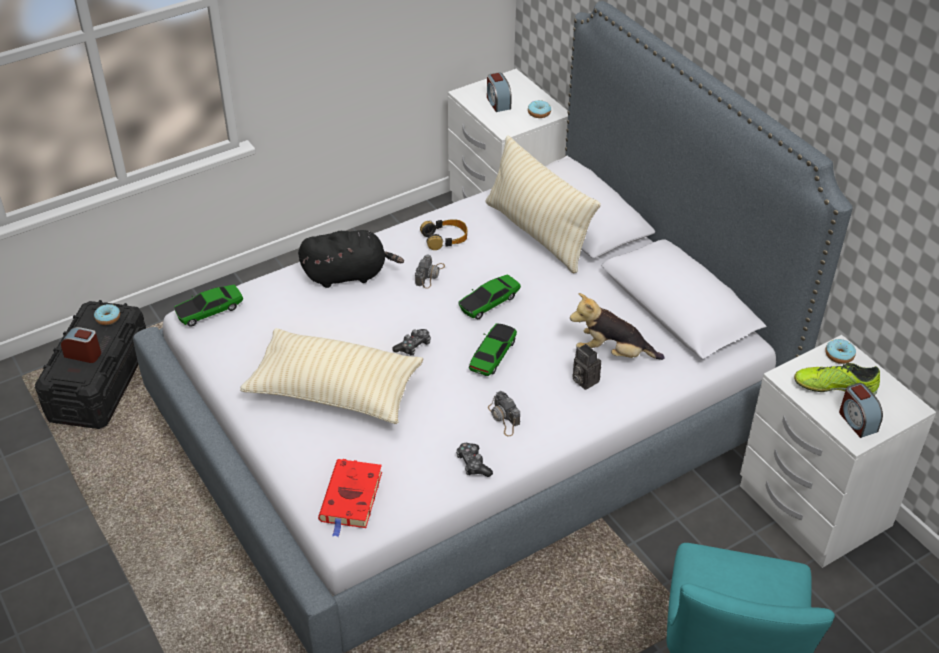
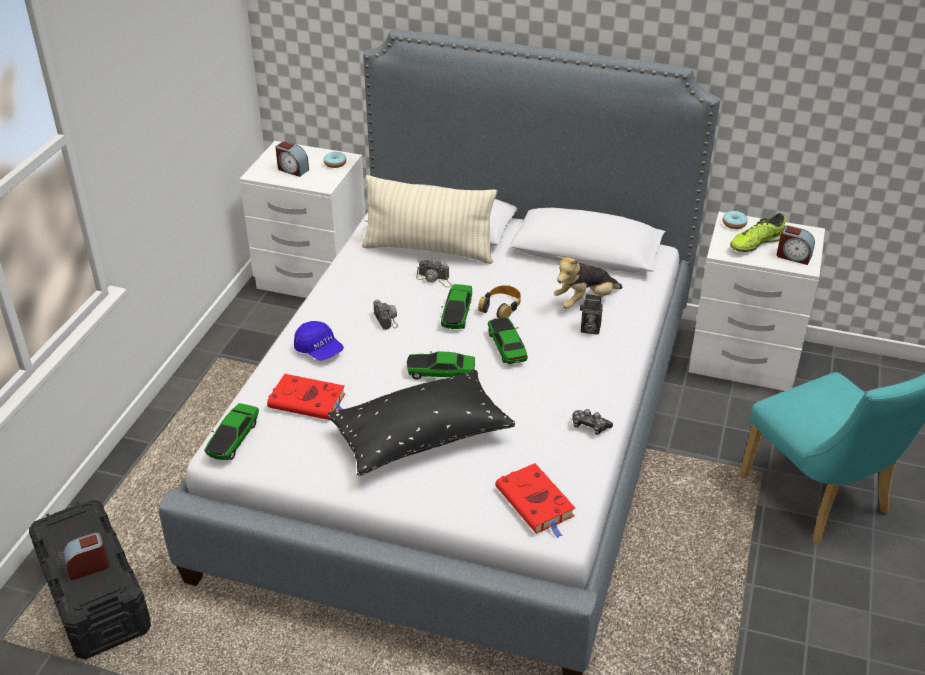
camera: 40 degrees left, 5 degrees down
donut [94,304,120,325] -> none
beige pillow [240,328,423,424] -> black pillow [328,369,515,476]
black plush toy [298,230,404,288] -> blue cap [294,321,344,360]
game controller [392,329,431,355] -> toy car [407,351,475,379]
headphones [420,219,468,250] -> headphones moved to [478,285,521,318]
camera [488,391,520,436] -> camera moved to [416,260,452,287]
none -> red book [267,374,345,420]

